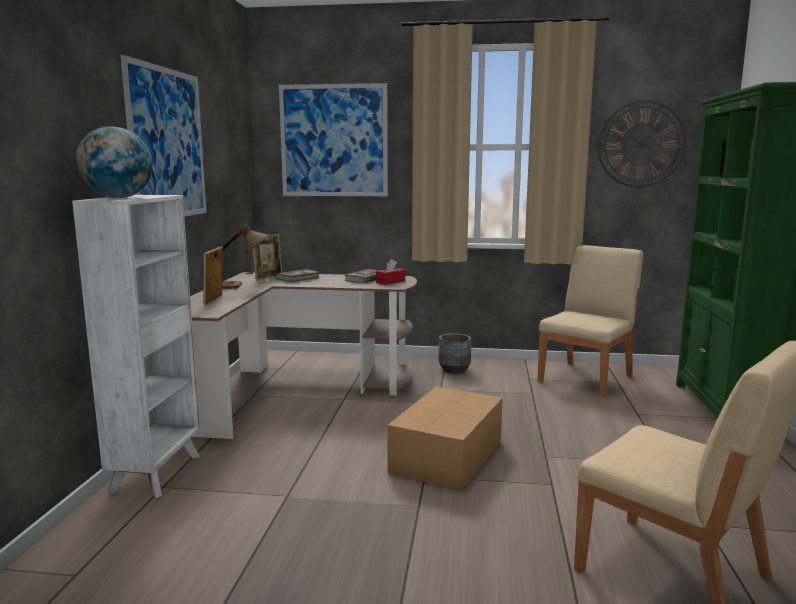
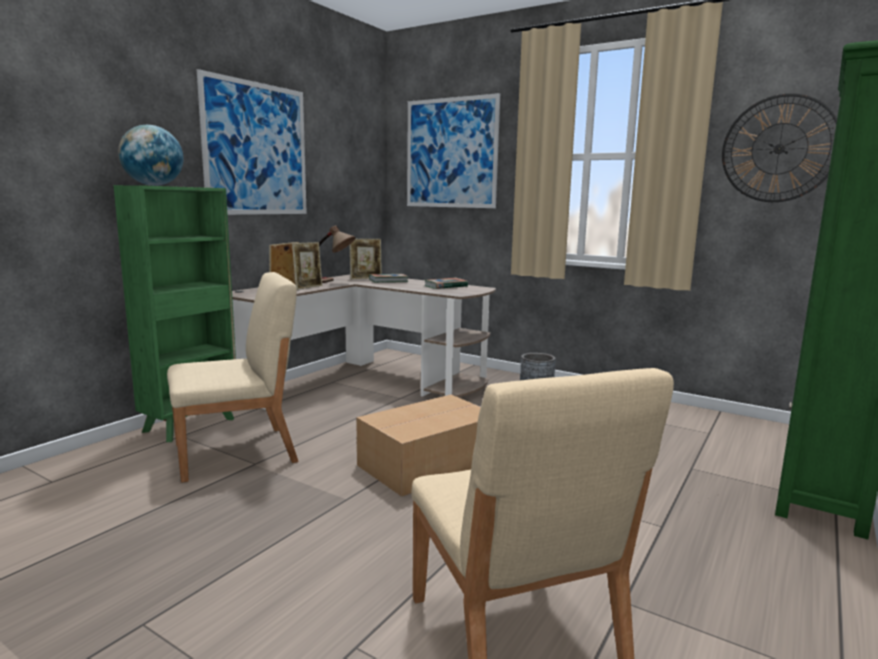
camera: 25 degrees right, 0 degrees up
white bookcase [72,195,200,498] -> green bookcase [113,185,236,442]
red tissue box [376,259,405,285] -> none
beige chair [538,245,643,397] -> beige chair moved to [167,272,298,482]
none -> picture frame [292,242,322,290]

